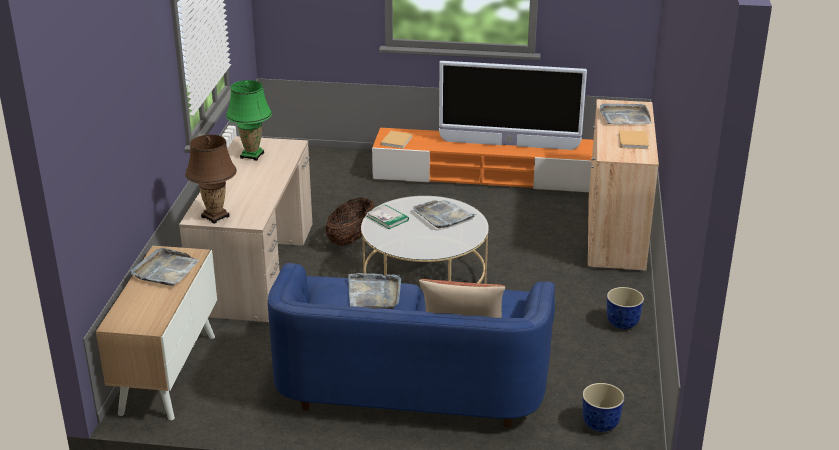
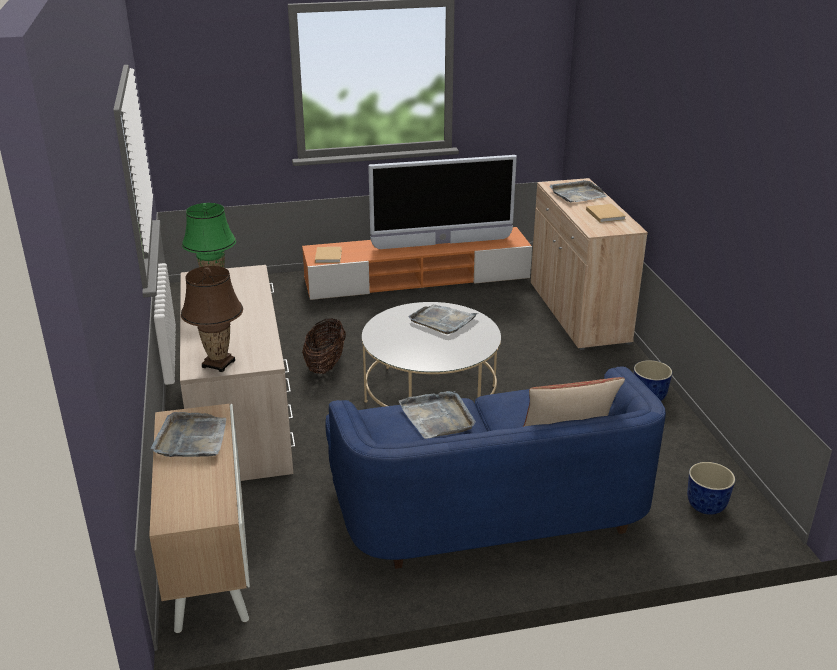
camera: 20 degrees left, 0 degrees up
book [367,204,409,229] -> none

